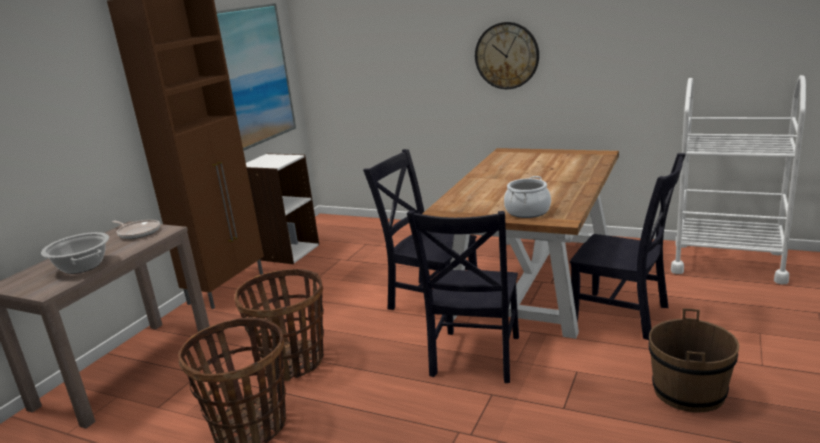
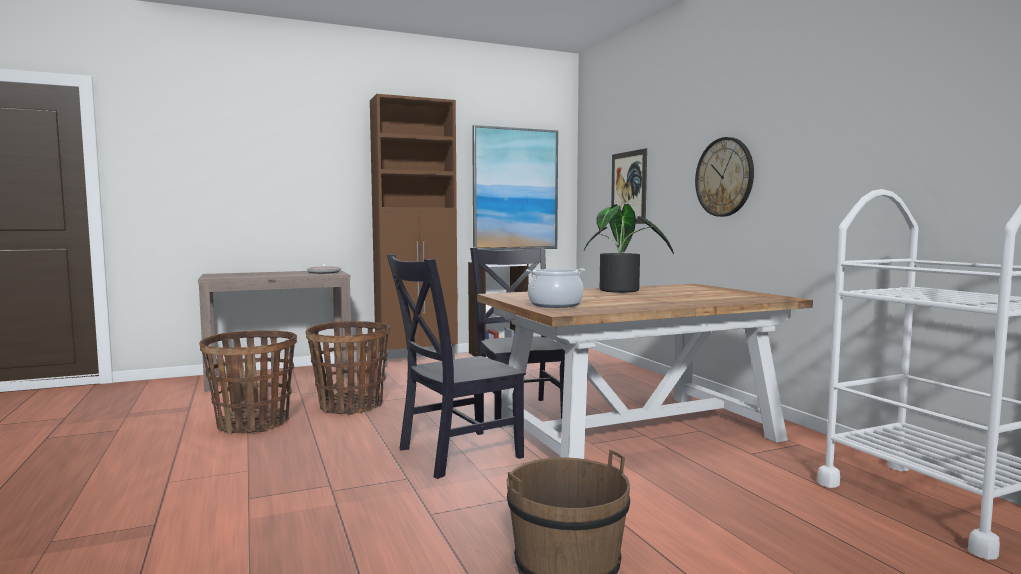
camera: 40 degrees right, 15 degrees down
cooking pot [41,232,109,274] -> none
black chair [570,153,686,340] -> none
none -> potted plant [584,204,674,293]
none -> picture [611,148,647,224]

